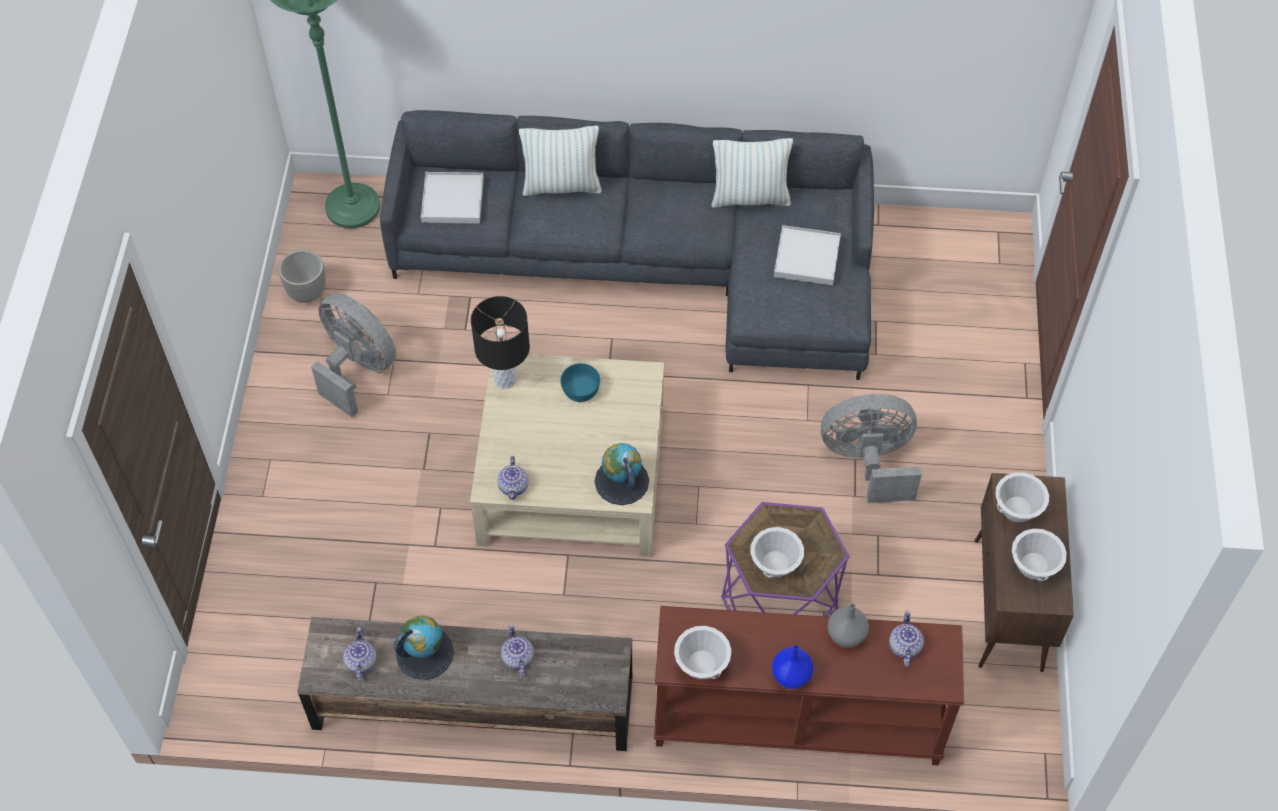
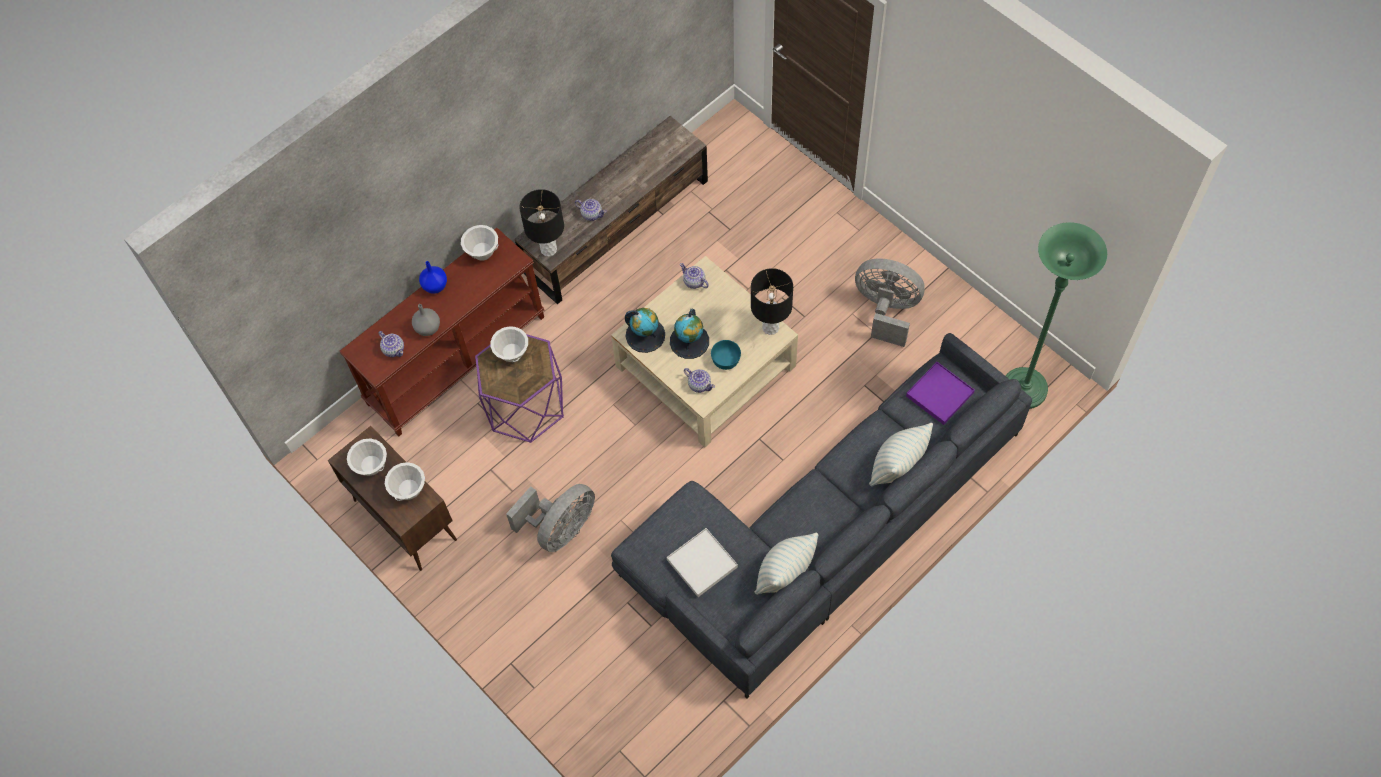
camera: 135 degrees right, 5 degrees up
planter [278,250,326,303] -> none
grey fan [311,293,396,417] -> grey fan turned 150 degrees counterclockwise [855,258,925,347]
teapot [343,627,377,682] -> teapot moved to [684,368,715,393]
globe [393,615,454,680] -> globe moved to [670,309,709,359]
white tray [421,172,484,224] -> purple tray [906,362,975,425]
none -> black table lamp [519,189,564,257]

